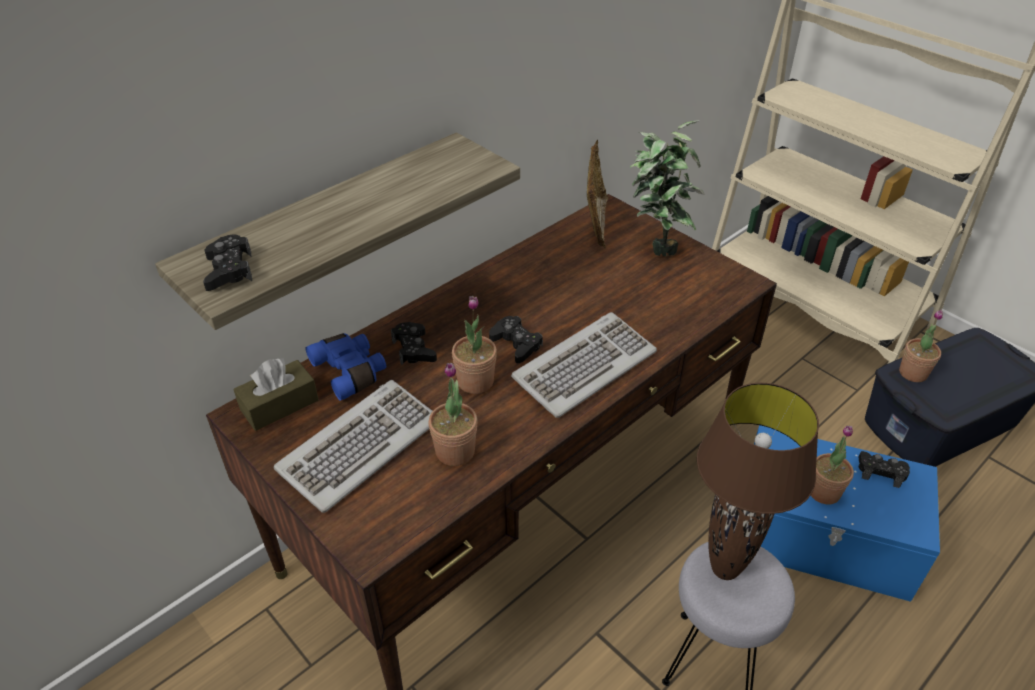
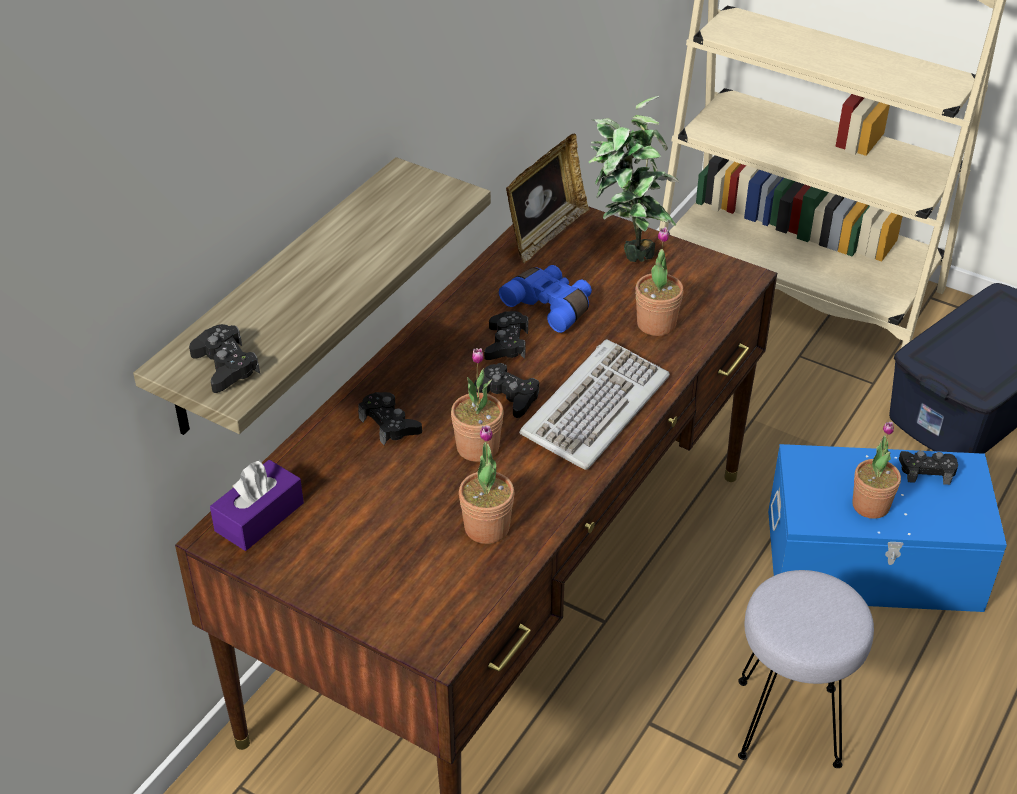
camera: 15 degrees left, 0 degrees up
brown tissue box [233,358,319,431] -> purple tissue box [210,460,304,551]
keyboard [274,380,432,513] -> none
blue binoculars [305,333,386,401] -> blue binoculars moved to [499,265,592,333]
picture frame [587,140,609,249] -> picture frame turned 45 degrees clockwise [506,133,589,263]
brown table lamp [697,383,819,580] -> none
potted plant [899,310,943,382] -> potted plant moved to [635,227,684,336]
none -> black game controller [484,311,528,360]

